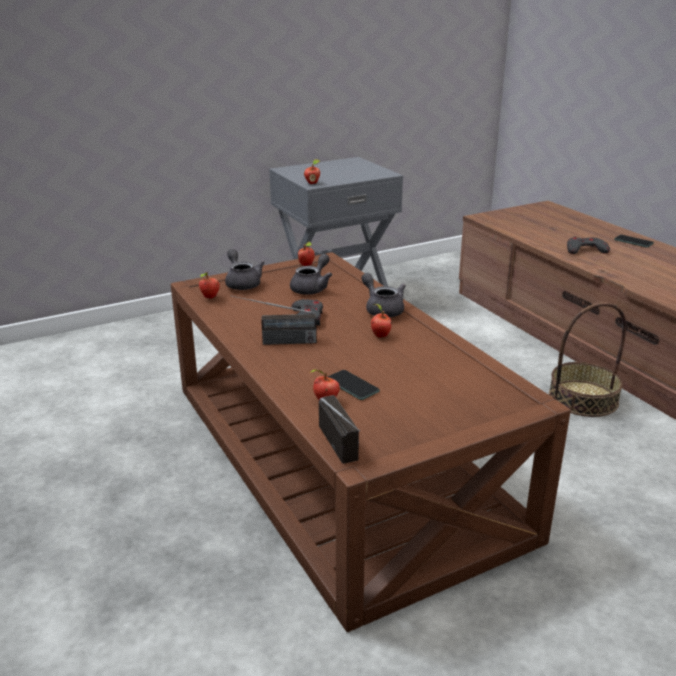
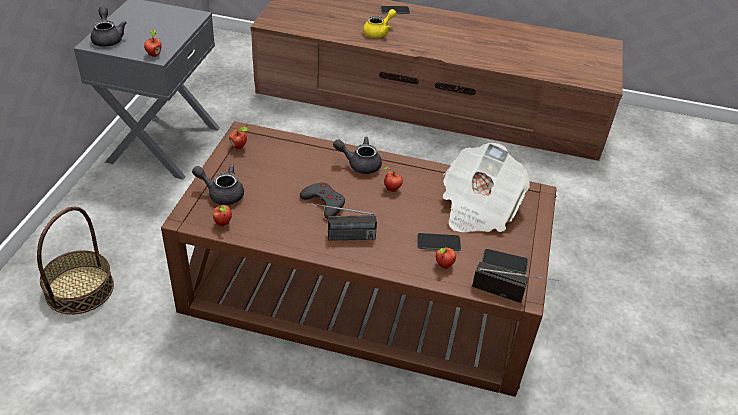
camera: 50 degrees left, 15 degrees up
radio [231,296,317,345] -> radio turned 45 degrees clockwise [302,202,377,241]
grey teapot [290,254,332,295] -> grey teapot moved to [91,7,127,47]
basket [549,302,626,417] -> basket moved to [37,207,114,315]
grey game controller [567,236,610,254] -> yellow teapot [363,9,396,38]
none -> newspaper [443,142,530,232]
none -> phone [482,249,528,274]

